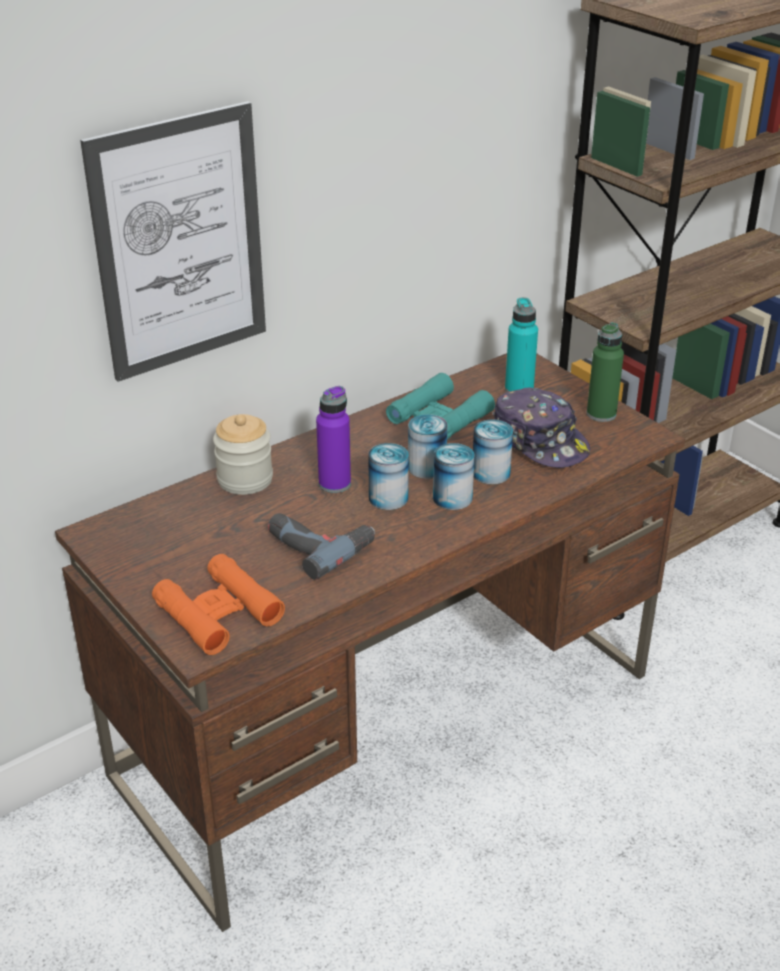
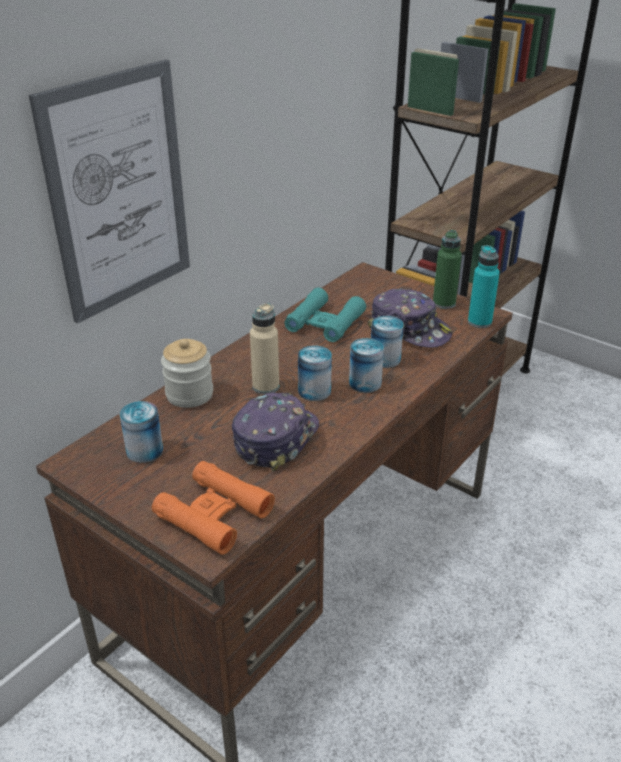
camera: 15 degrees left, 0 degrees up
power drill [268,513,375,580] -> cap [232,392,319,472]
purple bottle [316,386,351,493] -> beige bottle [250,303,279,394]
can [408,414,448,479] -> can moved to [120,401,163,463]
turquoise bottle [505,297,538,392] -> turquoise bottle moved to [468,245,500,328]

